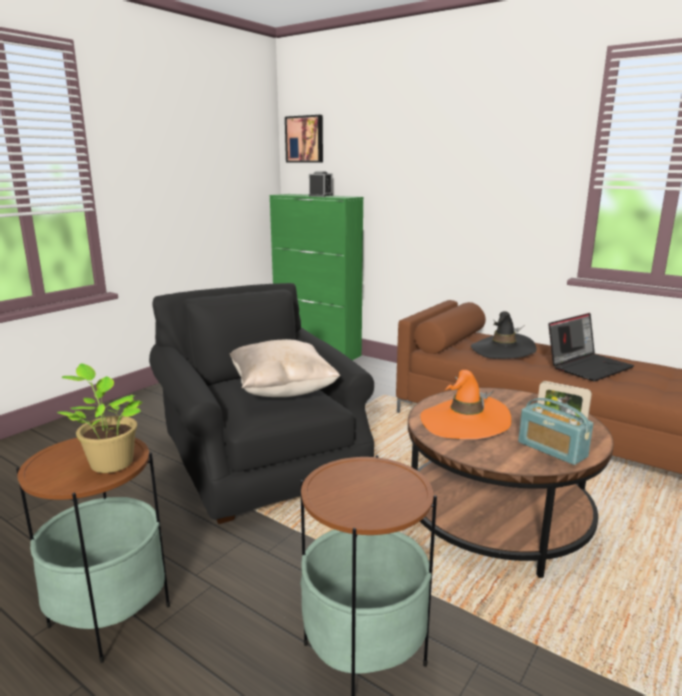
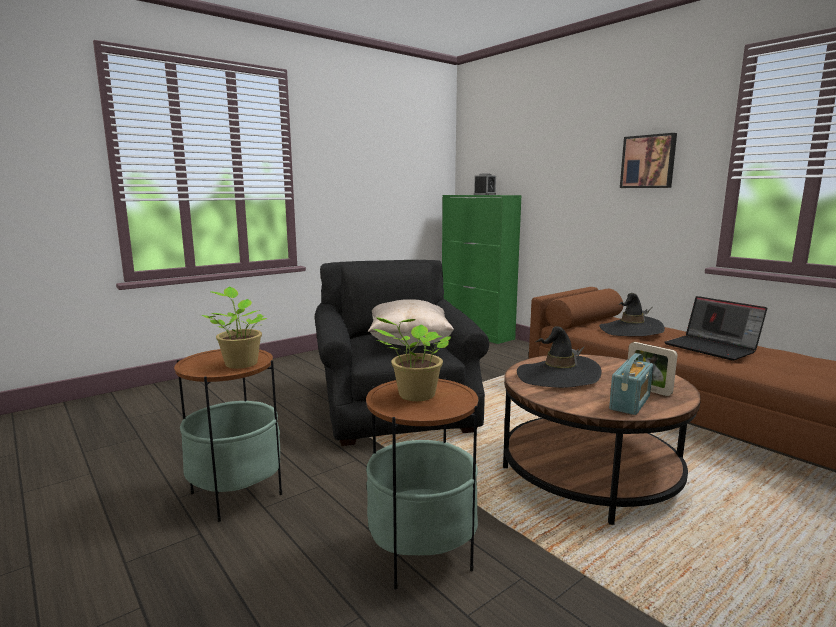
camera: 15 degrees right, 5 degrees down
picture [285,115,323,163] -> picture moved to [620,133,677,188]
orange hat [420,370,511,439] -> black hat [517,326,601,388]
radio [518,398,593,465] -> radio turned 120 degrees counterclockwise [609,353,653,415]
laptop [548,313,634,381] -> laptop turned 75 degrees clockwise [664,296,767,361]
none -> potted plant [374,317,451,401]

